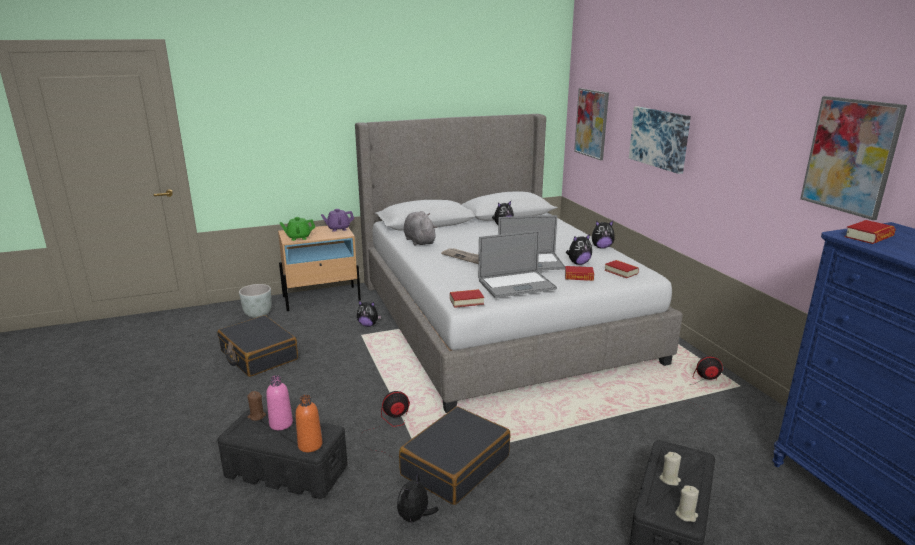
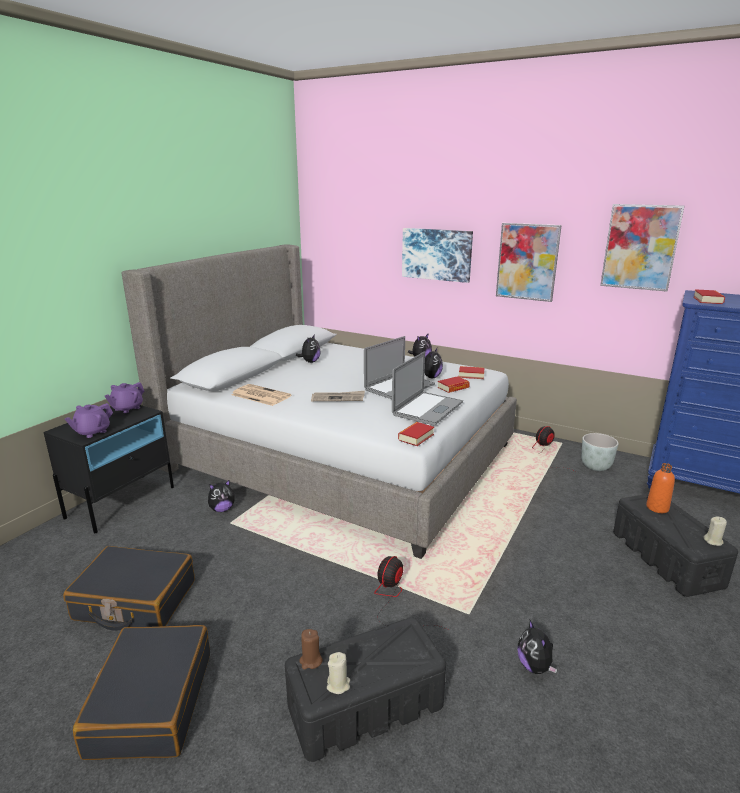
camera: 40 degrees left, 0 degrees up
grey planter [239,284,272,318] -> grey planter moved to [581,433,619,471]
pink bottle [266,375,293,430] -> none
beige nightstand [278,226,361,311] -> black nightstand [44,405,174,533]
green teapot [280,217,315,241] -> purple teapot [65,403,113,438]
orange bottle [295,395,323,452] -> orange bottle moved to [646,463,675,513]
black suitcase [399,406,510,505] -> black suitcase moved to [73,625,210,760]
grey plush toy [404,211,437,246] -> newspaper [231,384,291,406]
picture [574,88,609,160] -> picture moved to [496,223,562,302]
beige candle [659,452,681,486] -> beige candle moved to [327,652,350,694]

